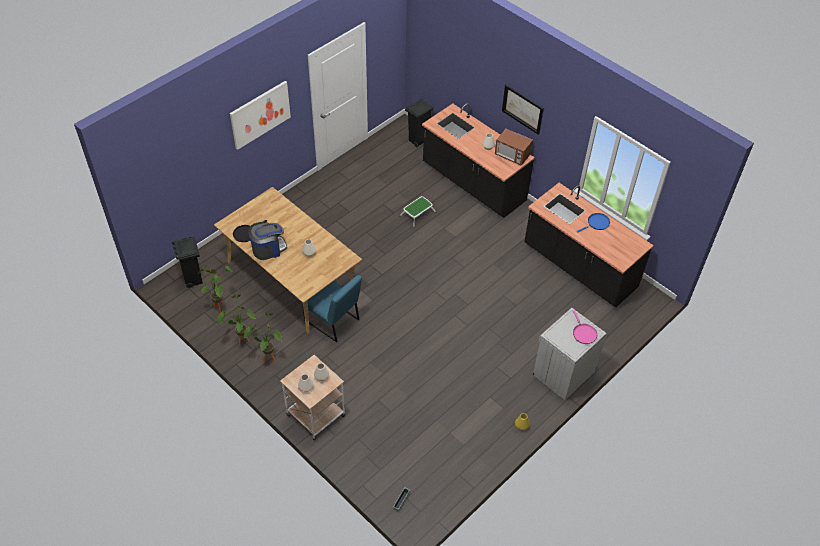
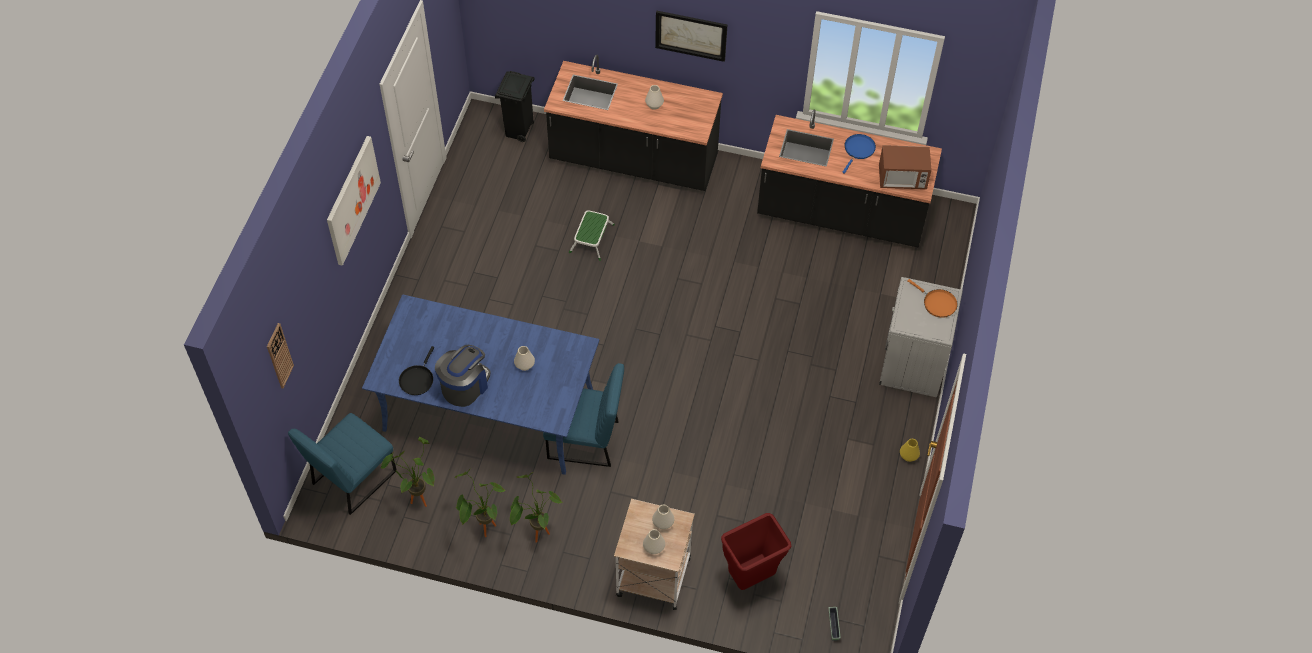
camera: 30 degrees left, 5 degrees up
black trash can [172,237,203,288] -> blue chair [288,413,397,515]
beige dining table [214,187,362,334] -> blue dining table [362,295,599,475]
microwave [495,129,533,166] -> microwave moved to [879,145,932,189]
pink frying pan [573,310,597,344] -> orange frying pan [907,279,958,318]
none -> wall clock [267,323,294,388]
none -> red trash can [721,513,792,590]

